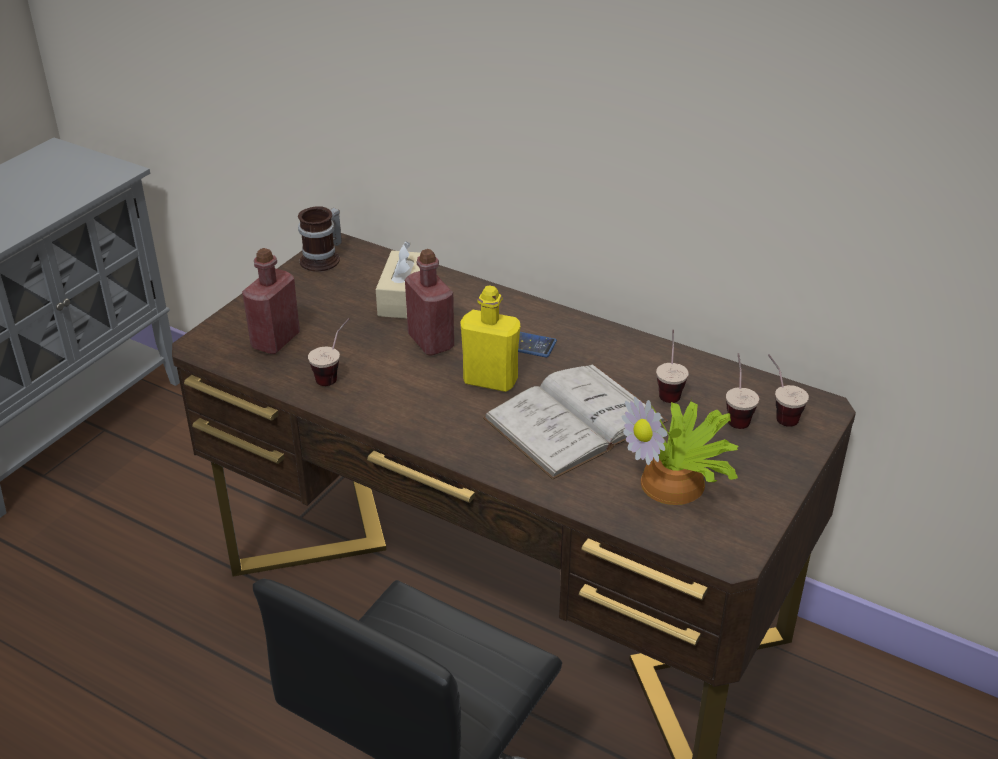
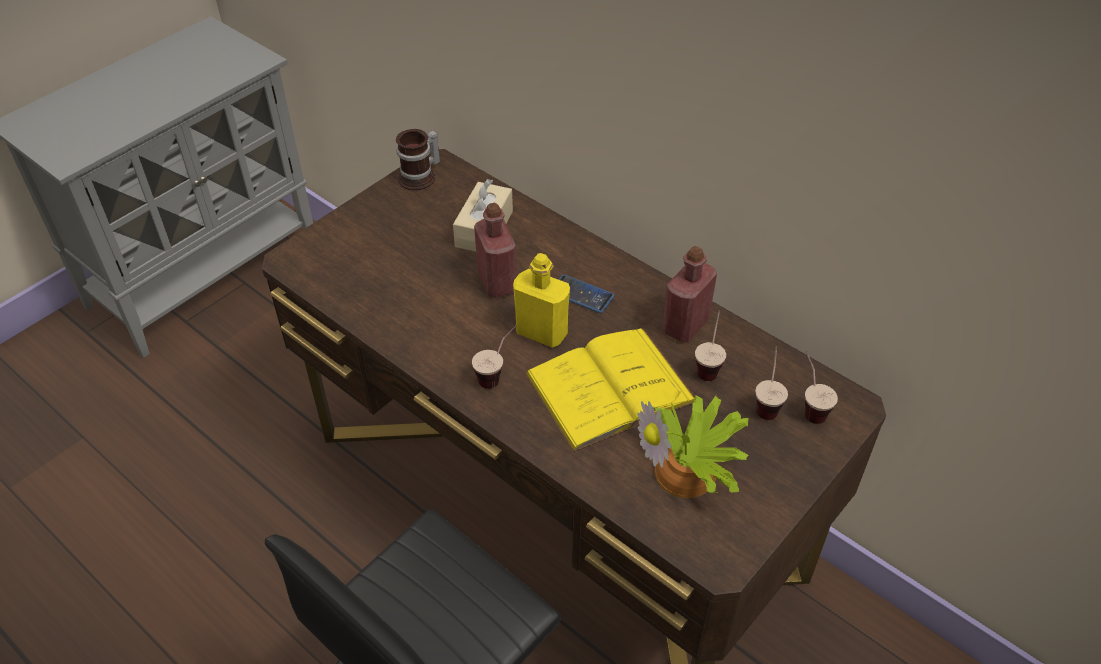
camera: 10 degrees right, 10 degrees up
red bottle [242,248,300,354] -> red bottle moved to [662,246,717,342]
cup [308,318,349,386] -> cup moved to [472,325,517,389]
white book [483,364,668,480] -> yellow book [524,328,695,452]

